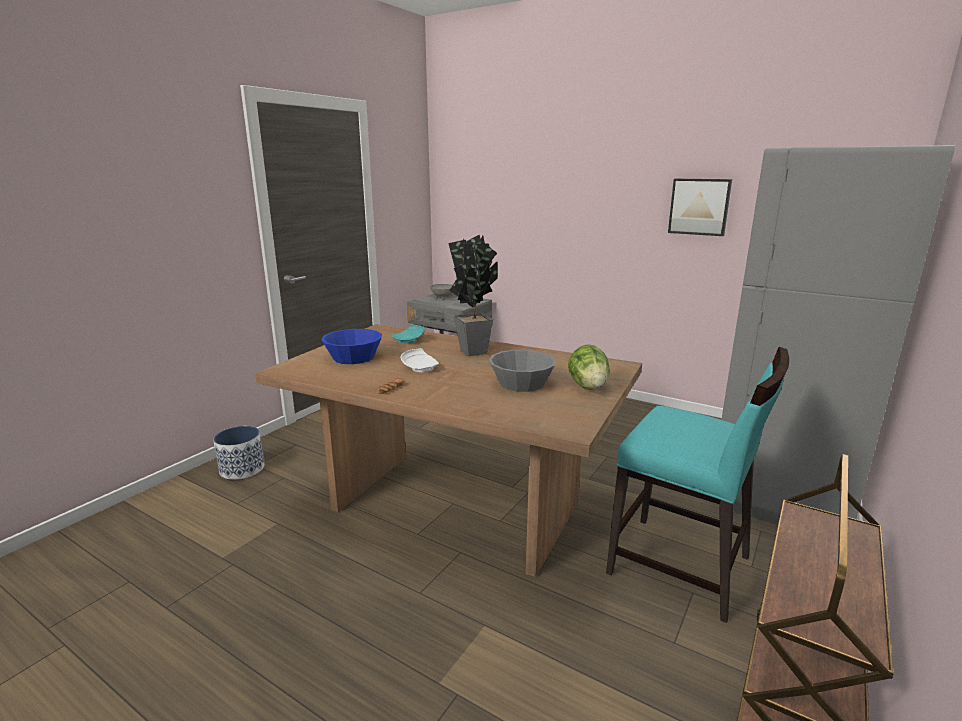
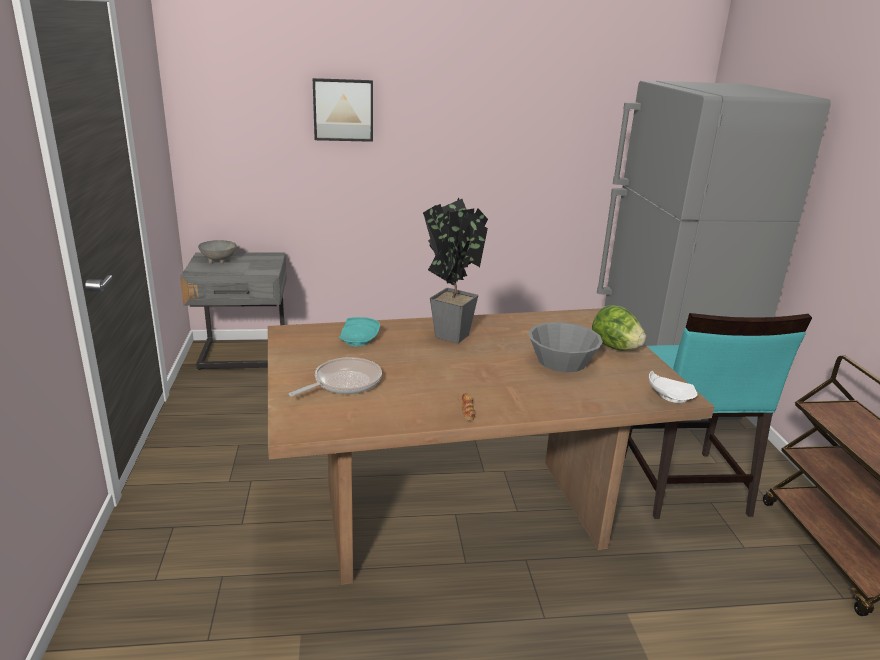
camera: 40 degrees left, 5 degrees up
planter [213,426,265,480] -> none
blue bowl [321,329,382,364] -> frying pan [289,357,382,396]
white plate [401,348,439,372] -> white plate moved to [649,371,698,403]
turquoise chair [606,347,789,623] -> turquoise chair turned 90 degrees clockwise [625,313,812,519]
picture [668,179,732,236] -> picture moved to [313,78,373,142]

